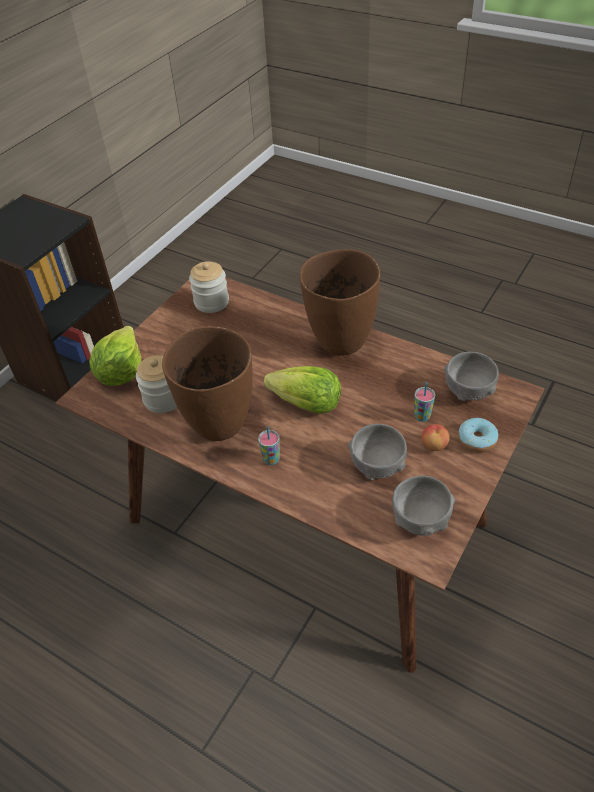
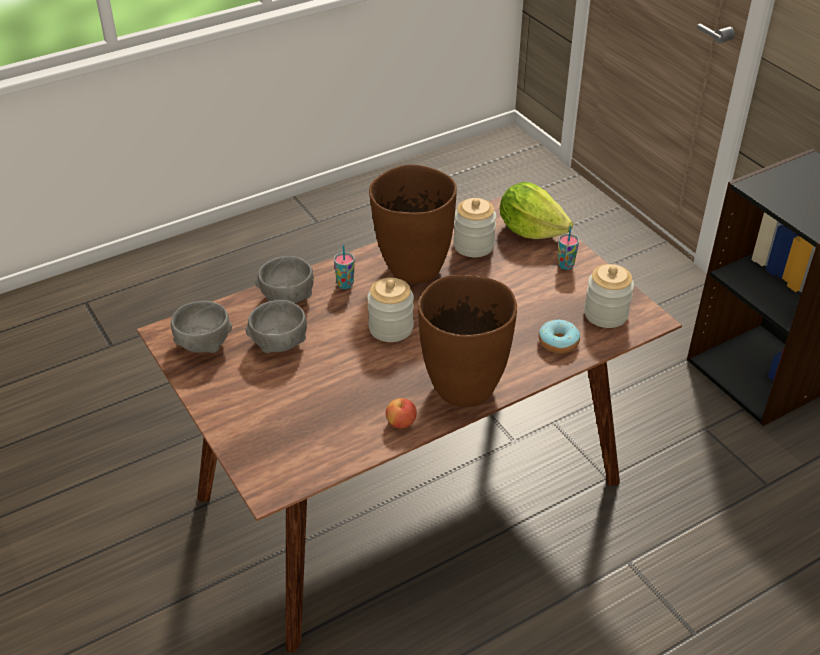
camera: 115 degrees right, 5 degrees down
lettuce [264,366,341,414] -> jar [367,278,414,342]
cup [414,382,435,422] -> cup moved to [558,226,579,270]
apple [422,424,450,451] -> apple moved to [386,398,417,428]
grey bowl [444,352,499,401] -> grey bowl moved to [255,256,314,303]
donut [458,418,498,452] -> donut moved to [539,320,580,353]

